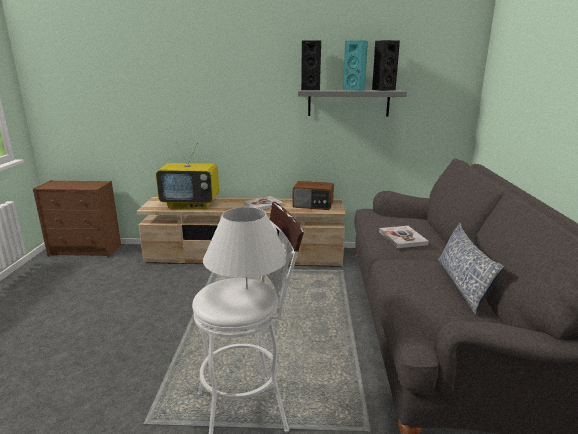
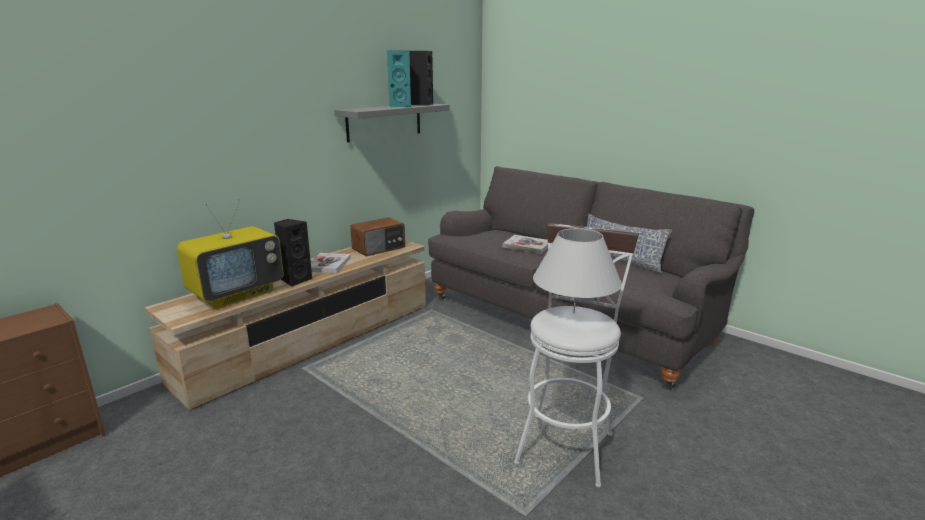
camera: 50 degrees left, 0 degrees up
black speaker [301,41,321,90] -> black speaker moved to [274,219,313,287]

